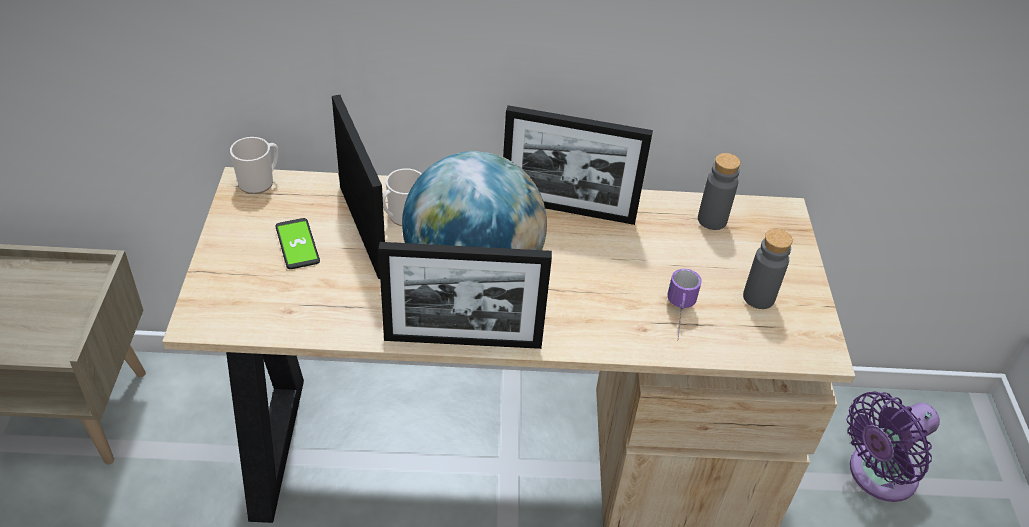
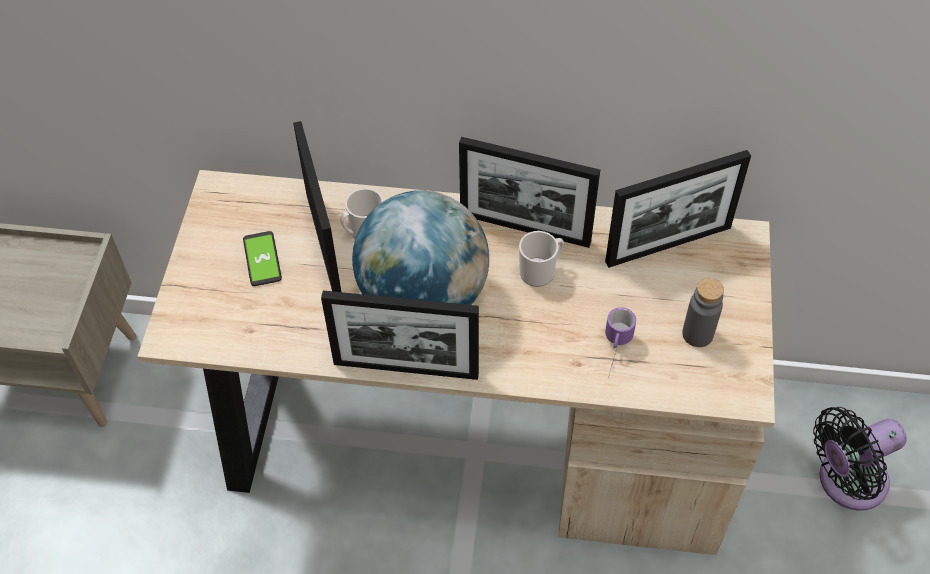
camera: 10 degrees right, 10 degrees up
mug [230,137,279,194] -> mug moved to [519,231,564,287]
grey bottle [698,153,741,230] -> picture frame [605,150,751,268]
purple fan [847,391,940,502] -> black fan [813,407,907,511]

